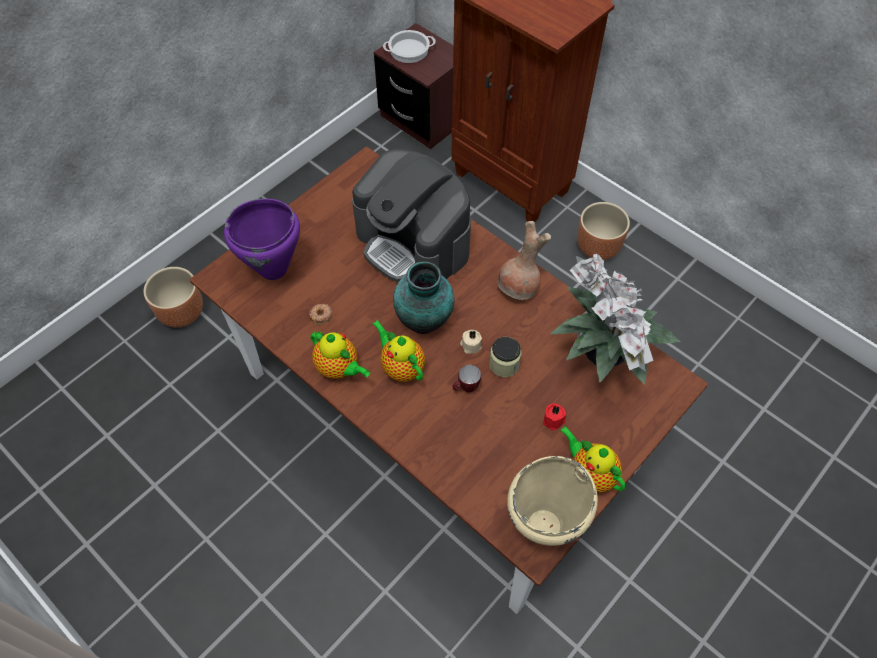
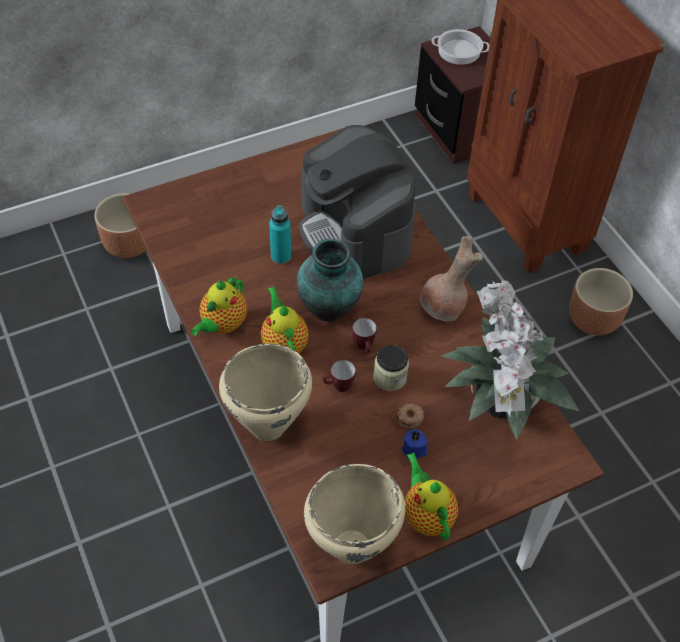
camera: 20 degrees right, 5 degrees down
purple cooking pot [224,199,300,280] -> none
donut [309,304,332,324] -> donut moved to [396,403,424,428]
teapot [310,332,370,379] -> teapot turned 60 degrees clockwise [191,277,247,336]
beige candle [460,330,482,354] -> mug [352,318,377,353]
red candle [543,403,566,431] -> blue candle [402,429,428,459]
none -> beige cooking pot [219,344,312,441]
none -> turquoise bottle [269,205,291,264]

